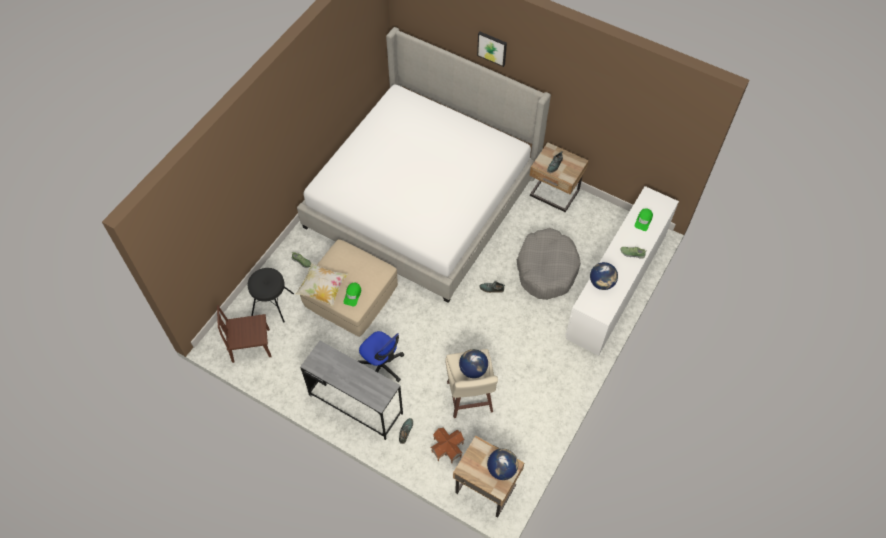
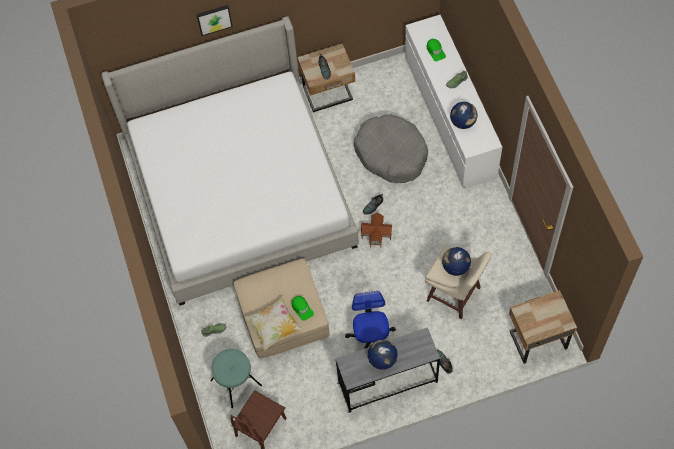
camera: 45 degrees left, 5 degrees up
black stool [248,268,294,323] -> turquoise stool [210,349,262,408]
office chair [358,331,404,382] -> office chair turned 90 degrees counterclockwise [345,291,396,349]
toy house [431,428,464,463] -> toy house moved to [361,212,392,248]
globe [487,449,518,480] -> globe moved to [368,340,398,370]

